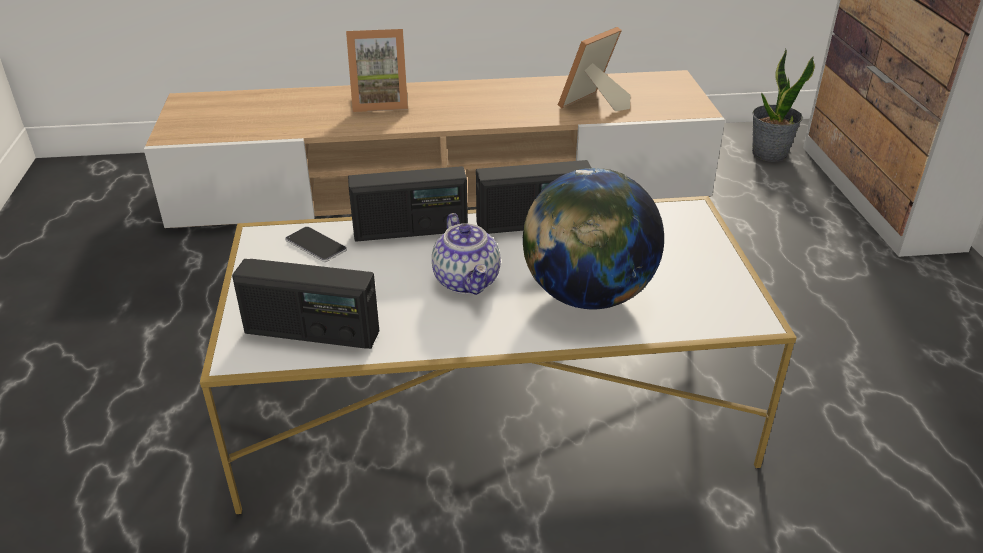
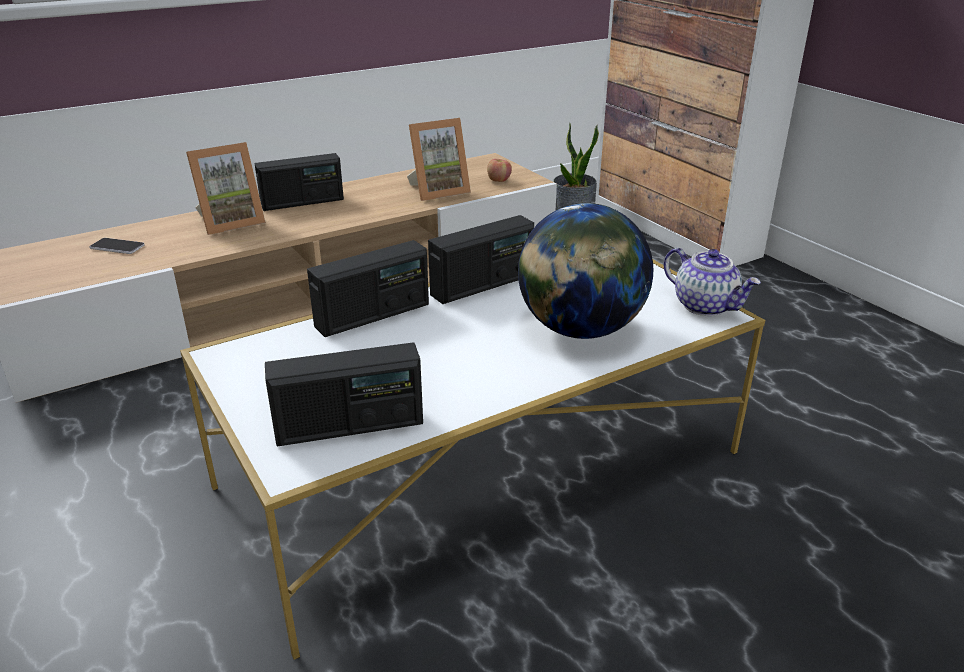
camera: 25 degrees left, 5 degrees down
phone [285,227,347,262] -> phone moved to [89,238,145,254]
teapot [432,213,501,295] -> teapot moved to [664,248,761,316]
picture frame [558,27,631,111] -> picture frame turned 135 degrees counterclockwise [407,118,471,201]
none -> radio [255,153,344,211]
none -> apple [487,159,512,182]

